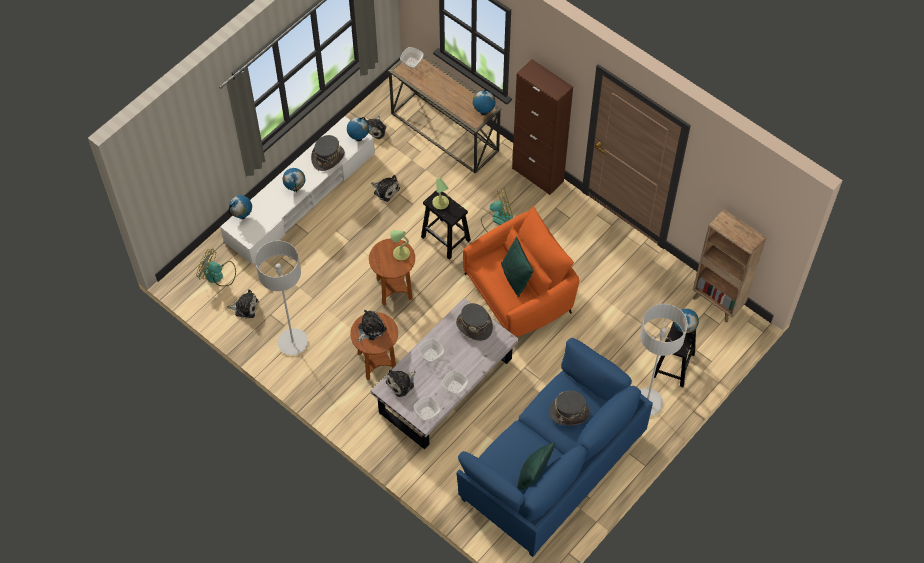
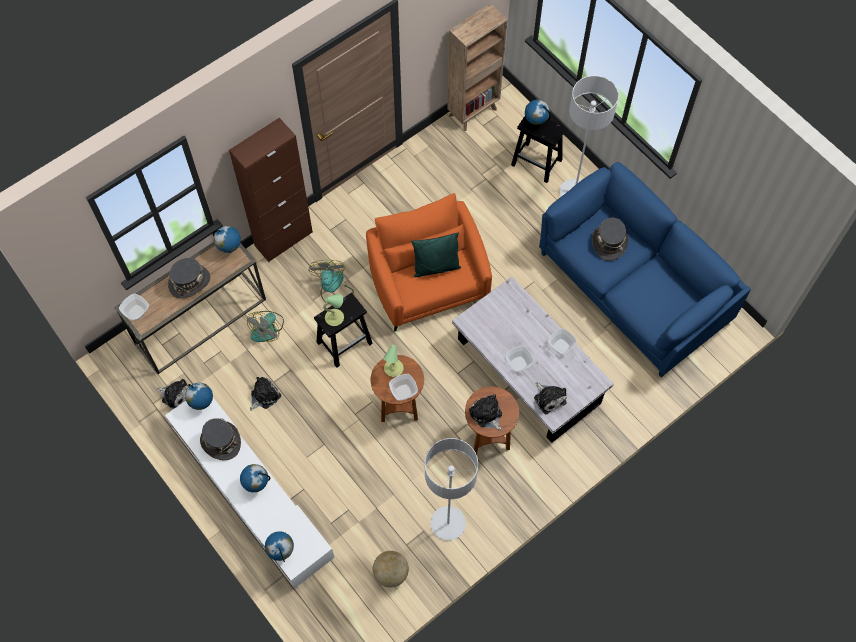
camera: 80 degrees left, 5 degrees up
fan [197,249,236,286] -> fan moved to [247,311,284,342]
plush toy [227,289,259,319] -> globe [373,551,409,587]
bowl [414,396,440,421] -> bowl moved to [389,374,418,401]
grey hat [456,303,493,341] -> grey hat moved to [168,258,210,299]
green pillow [517,442,555,490] -> none

